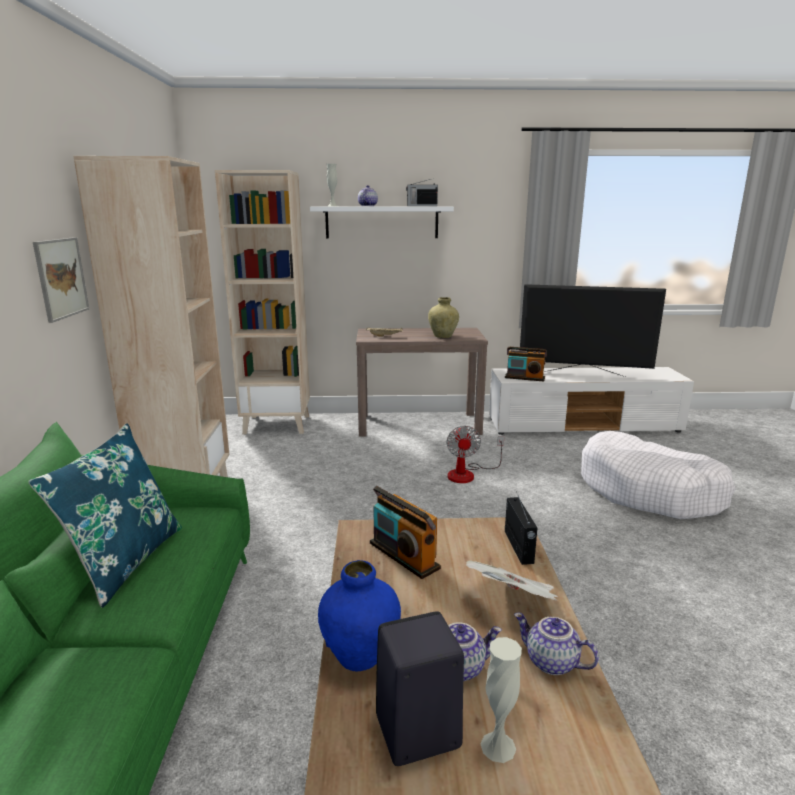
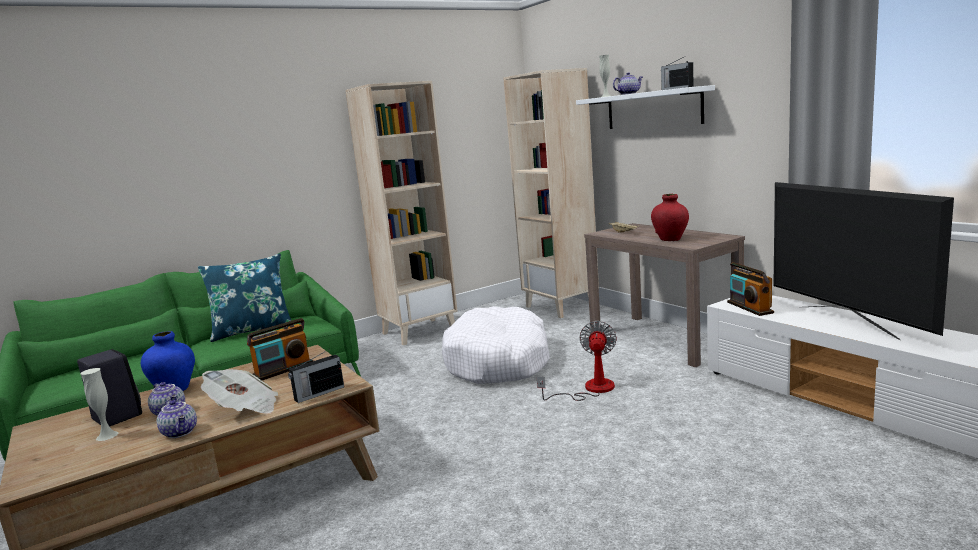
camera: 60 degrees right, 5 degrees down
picture [33,237,89,323] -> none
radio [370,486,441,579] -> radio turned 150 degrees counterclockwise [247,318,313,381]
beige vase [428,297,459,338] -> red vase [651,194,689,241]
fan [446,426,504,483] -> fan turned 135 degrees clockwise [537,321,617,401]
teapot [514,613,599,675] -> teapot turned 135 degrees clockwise [157,400,197,438]
white dog bed [581,431,736,519] -> white dog bed moved to [442,306,549,384]

